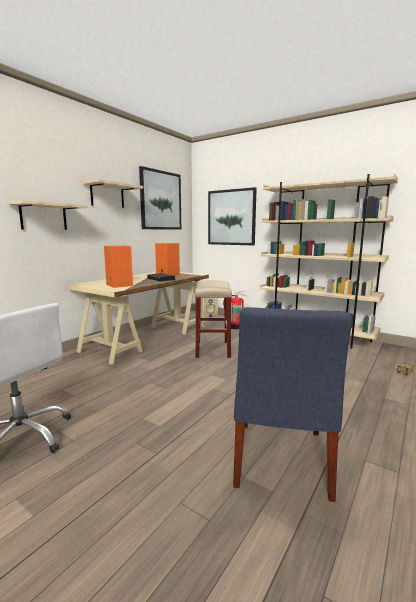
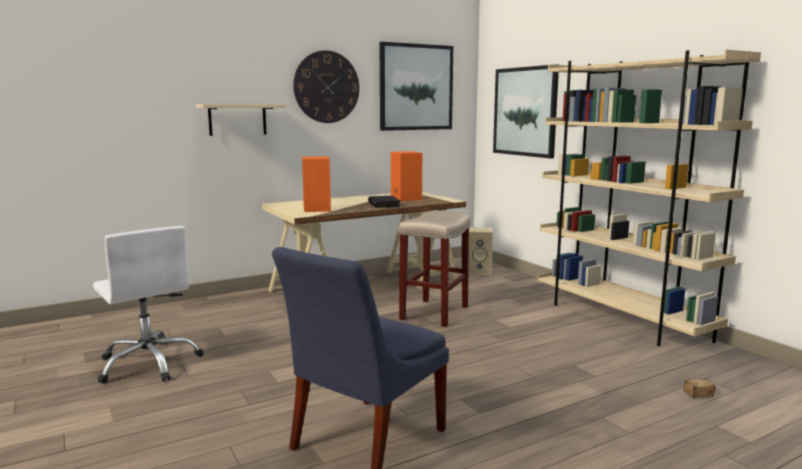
camera: 25 degrees right, 0 degrees up
beige shelf [82,179,143,208] -> wall clock [293,50,359,123]
fire extinguisher [223,291,250,330] -> none

